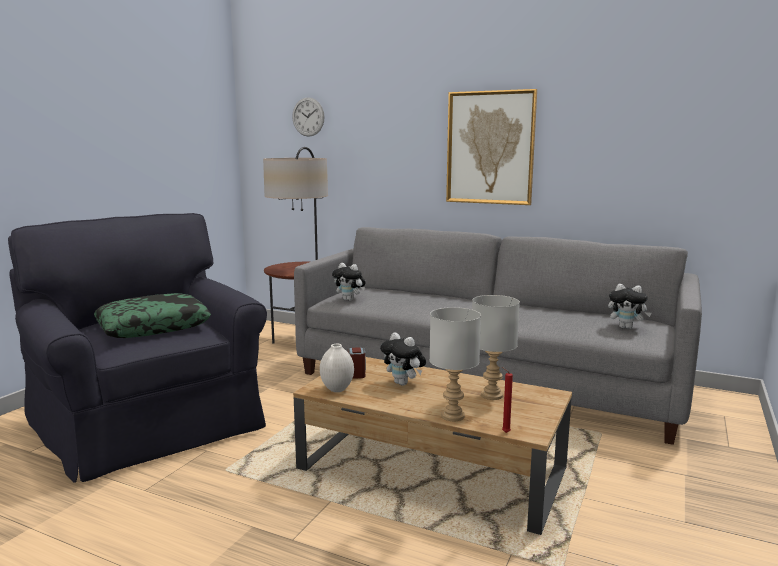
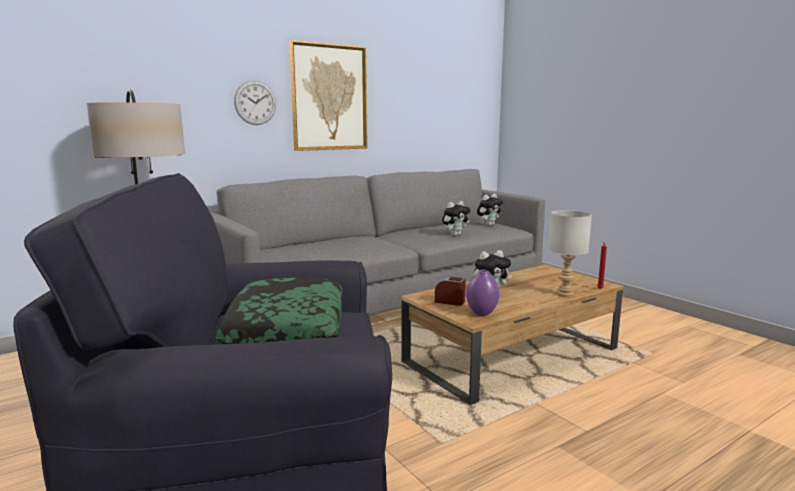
camera: 60 degrees left, 0 degrees up
wall clock [292,97,325,136] -> wall clock moved to [234,81,276,125]
white vase [320,344,354,392] -> purple vase [466,270,499,316]
plush toy [332,263,366,301] -> plush toy moved to [442,201,470,236]
grey table lamp [472,295,520,400] -> none

